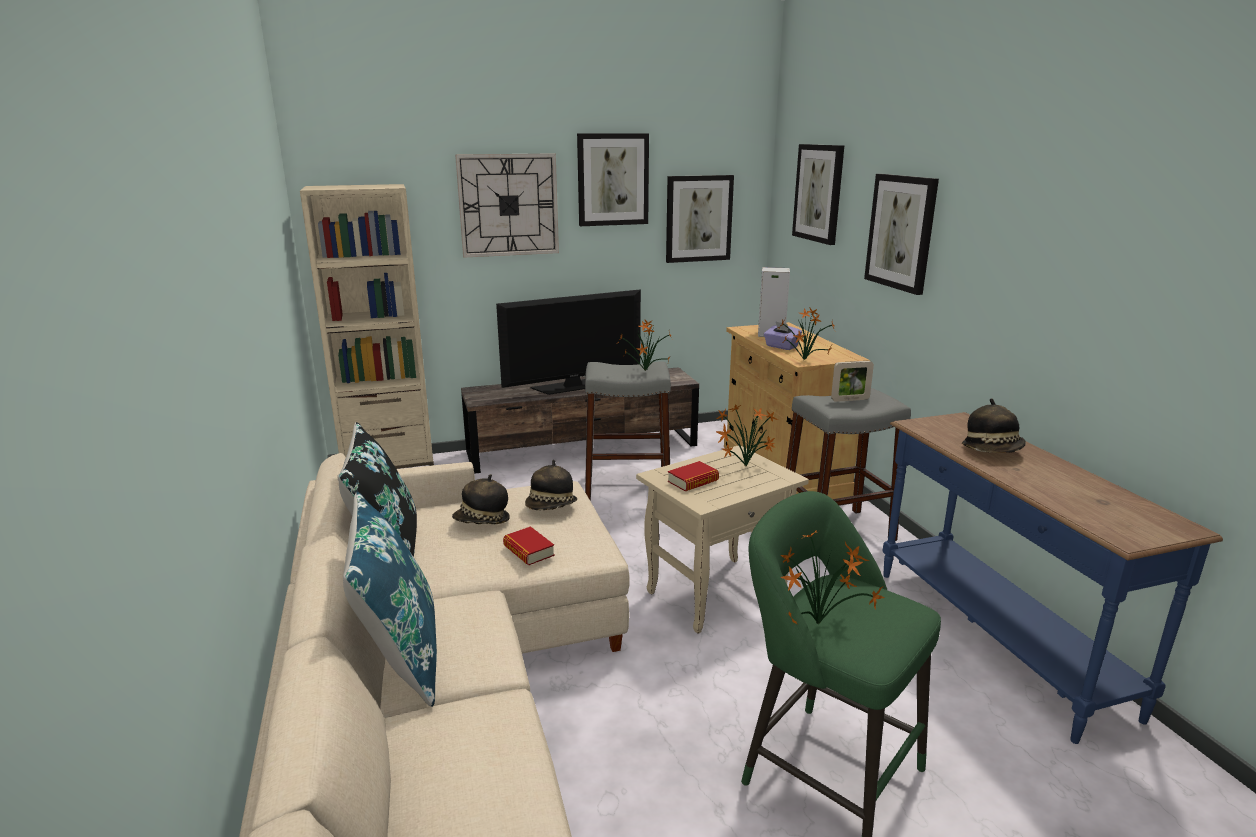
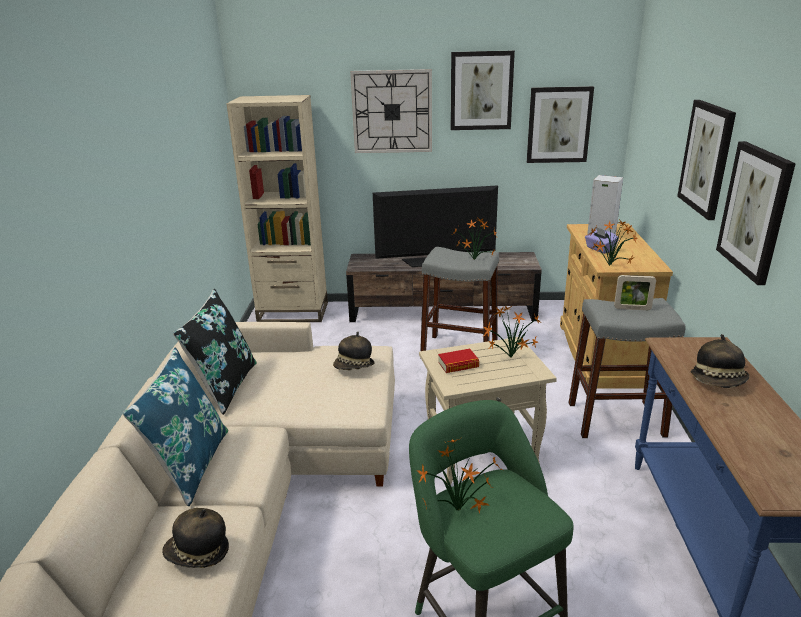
camera: 20 degrees right, 5 degrees up
hat [452,474,510,524] -> hat moved to [162,508,229,568]
book [503,526,555,565] -> none
picture [792,144,844,245] -> picture moved to [716,141,796,285]

